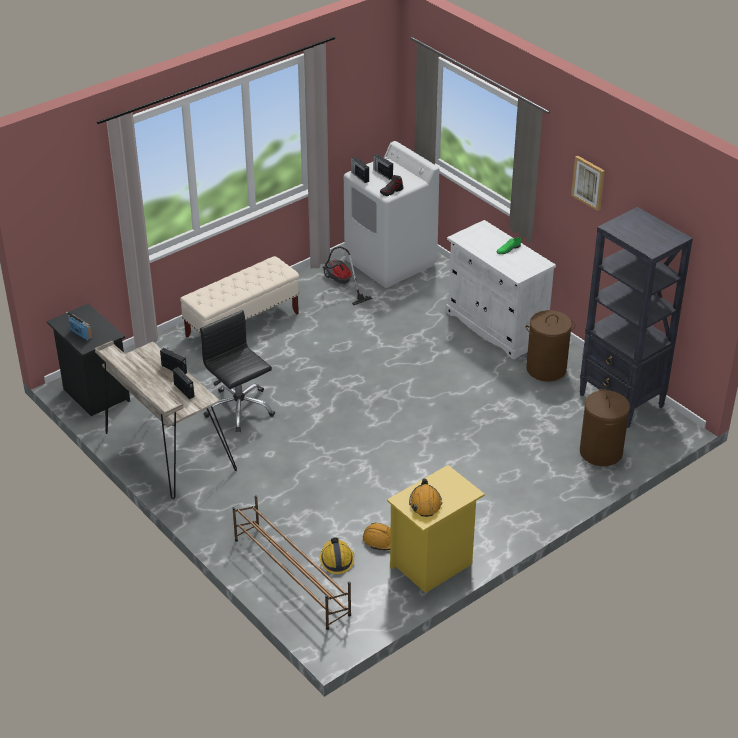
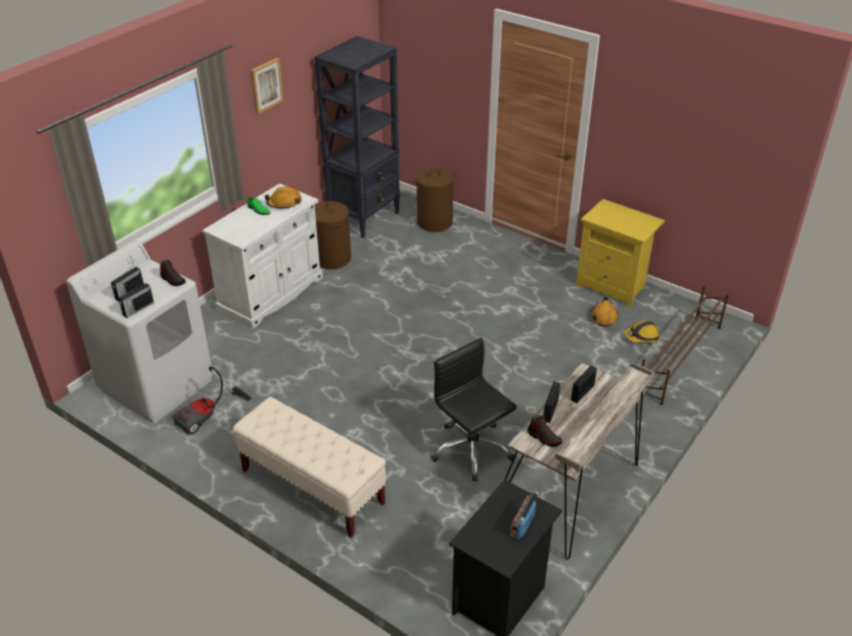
camera: 105 degrees left, 0 degrees up
black office chair [200,310,275,432] -> black office chair turned 105 degrees clockwise [431,338,517,482]
orange hard hat [409,478,442,517] -> orange hard hat moved to [264,187,302,209]
none -> shoe [527,415,562,447]

